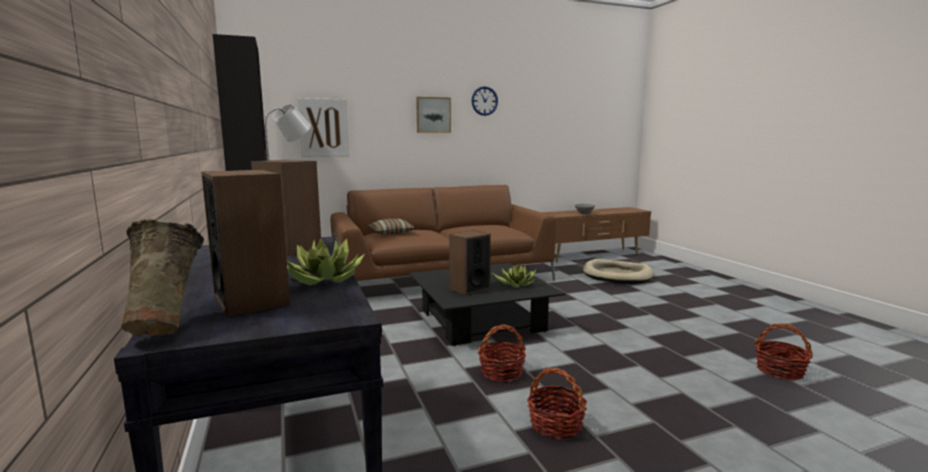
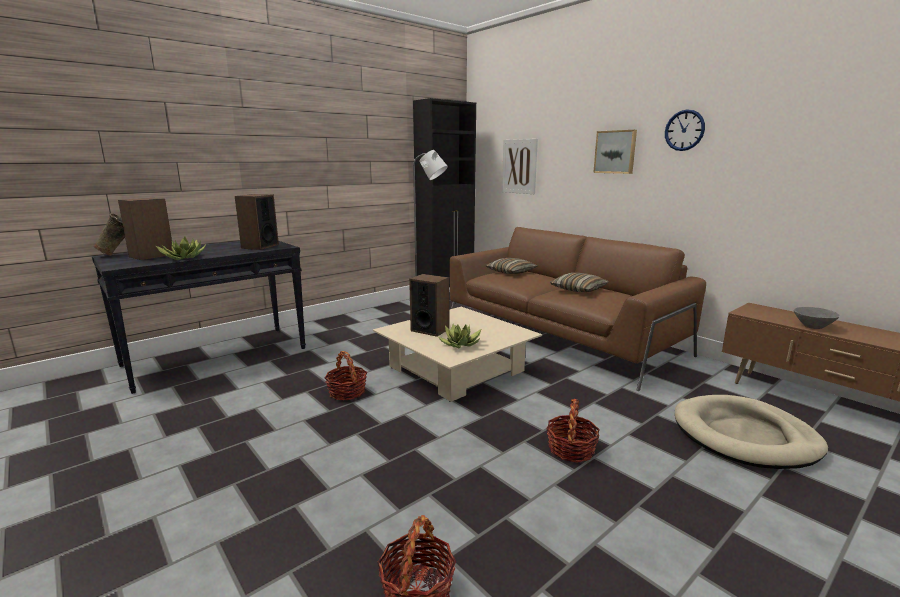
camera: 70 degrees right, 5 degrees up
black coffee table [409,263,566,346] -> beige coffee table [373,307,542,402]
basket [527,367,587,440] -> basket moved to [547,399,600,463]
none -> pillow [550,273,609,292]

